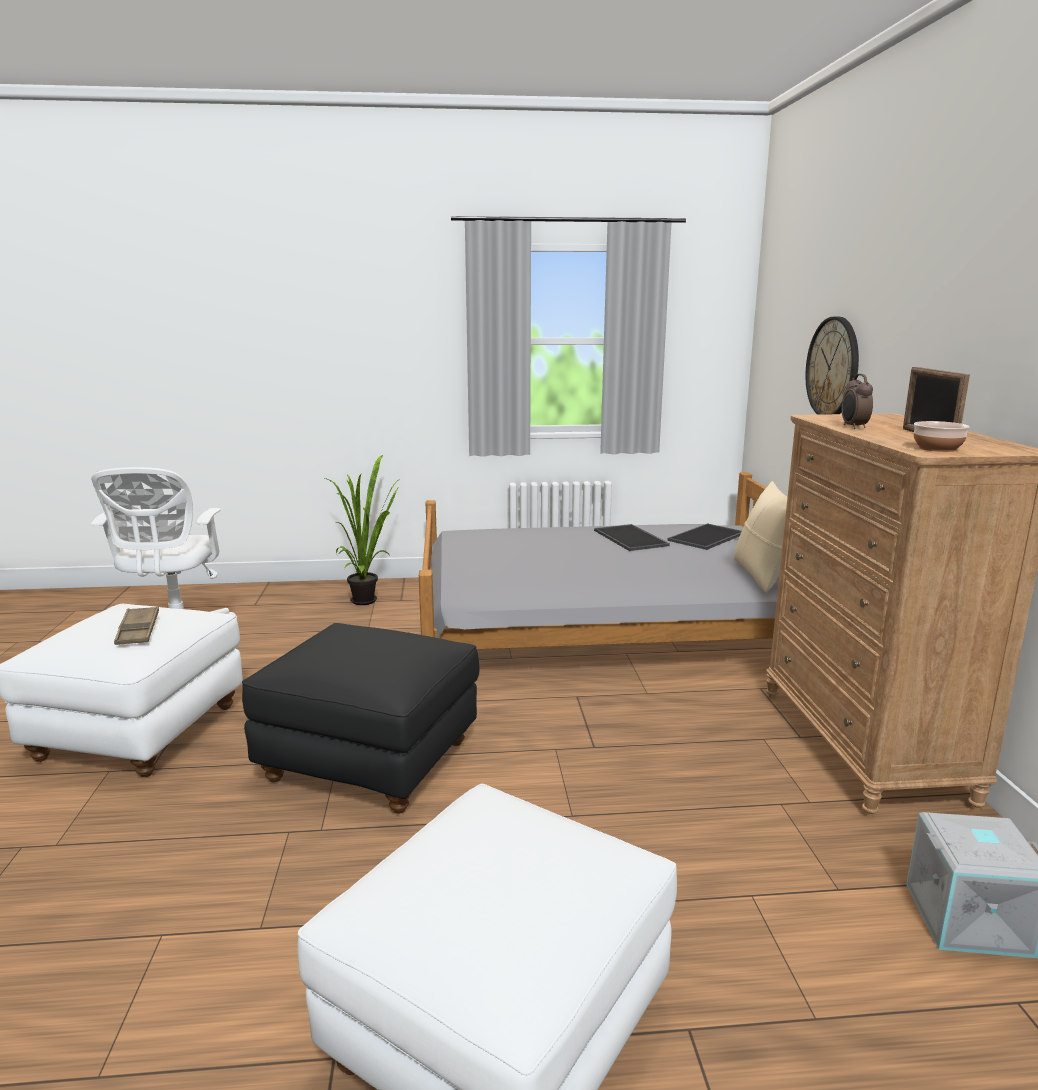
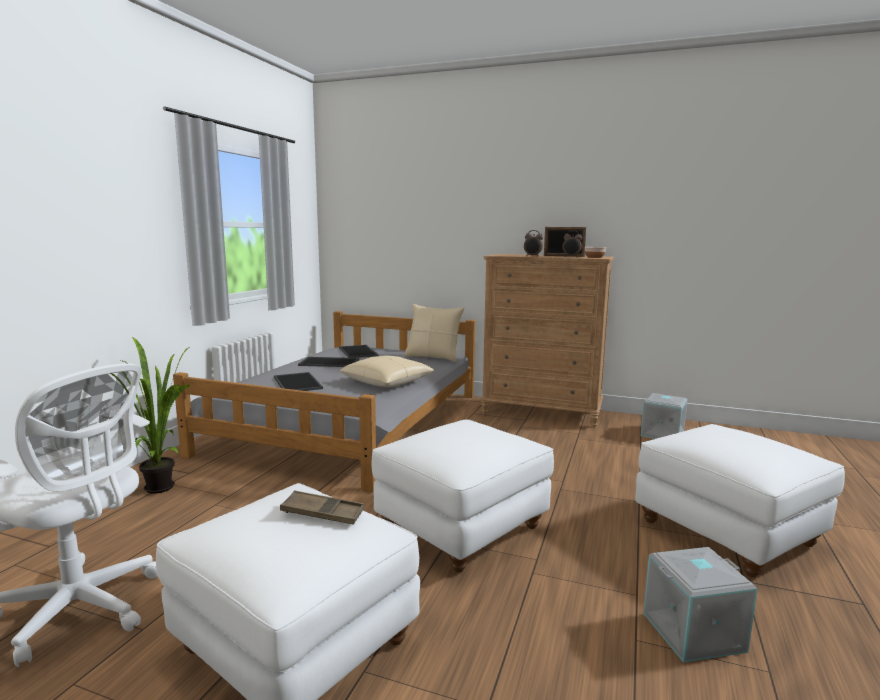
camera: 65 degrees left, 5 degrees down
black ottoman [242,623,479,814] -> white ottoman [372,419,554,573]
wall clock [806,316,859,415] -> none
none -> tray [274,372,323,391]
none -> beige pillow [340,356,434,387]
none -> alarm clock [562,231,582,257]
none -> grey storage box [643,547,758,663]

